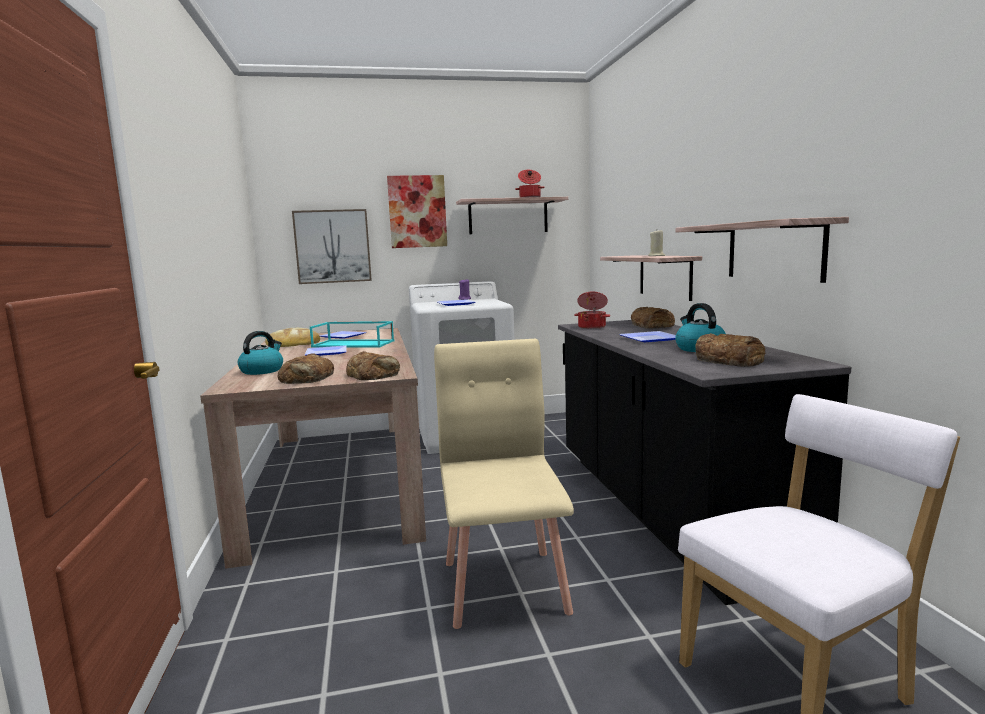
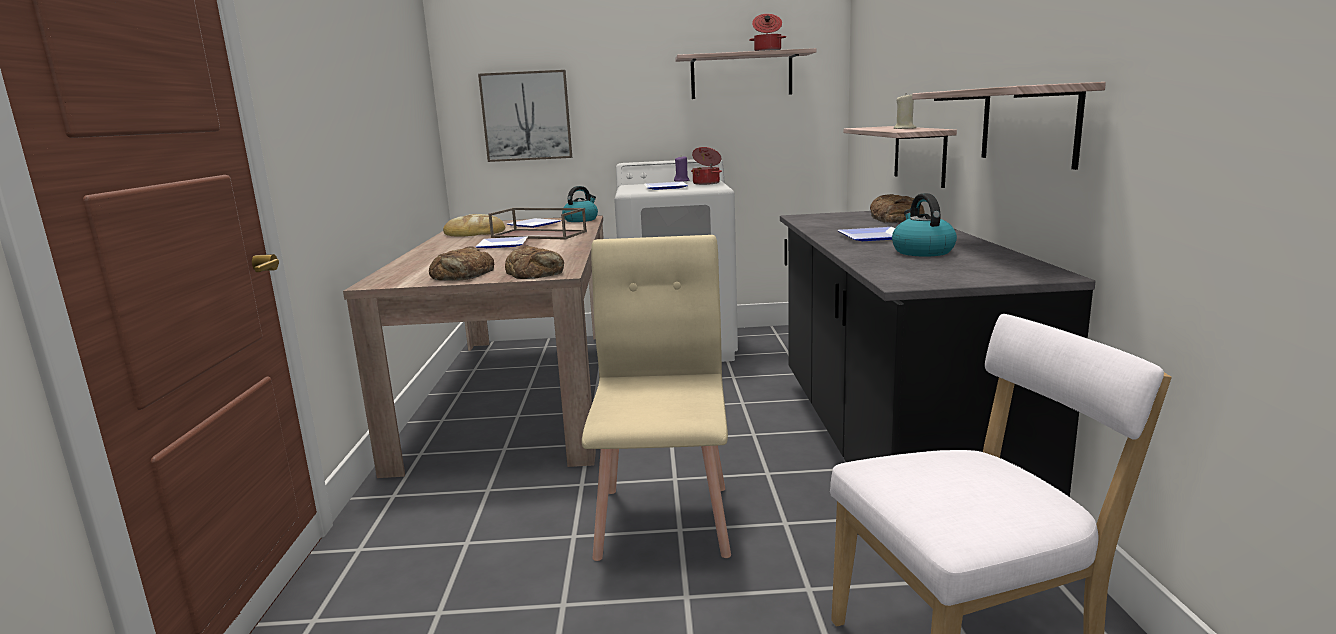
camera: 10 degrees right, 5 degrees up
kettle [238,331,283,375] -> kettle moved to [562,186,598,222]
turquoise tray [310,321,394,347] -> brown tray [489,208,587,239]
picture [387,175,447,248] -> none
cooking pot [574,292,610,329] -> cooking pot moved to [691,147,722,185]
bread [695,333,766,367] -> none

